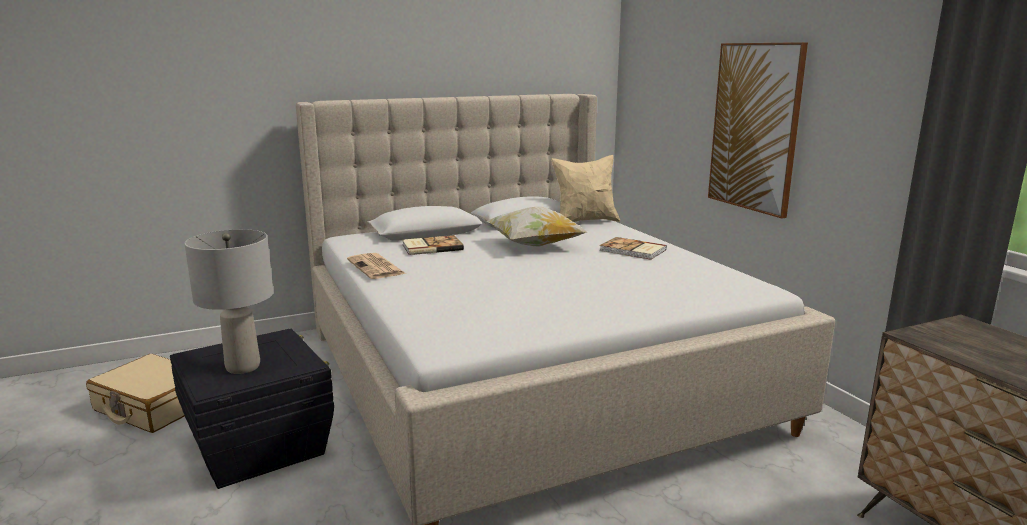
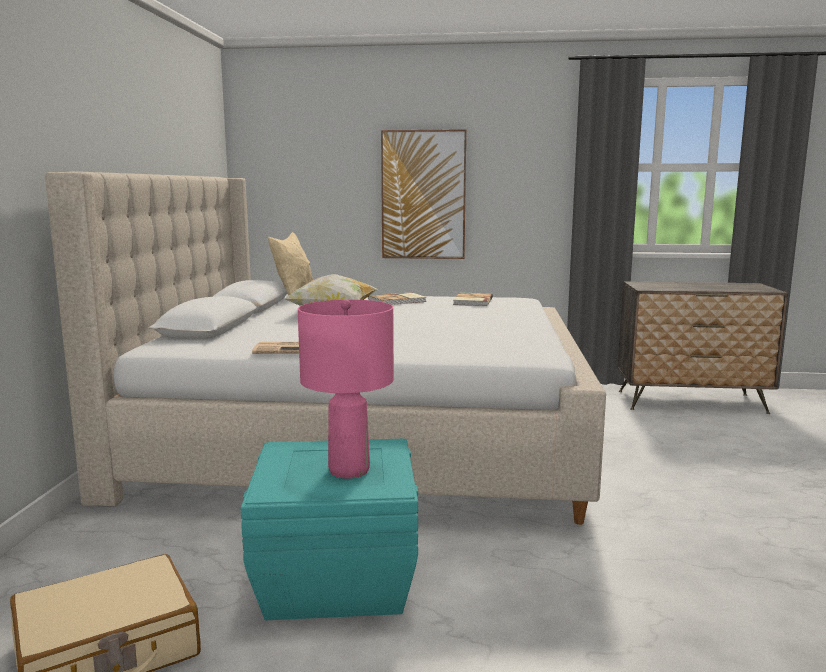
camera: 60 degrees left, 5 degrees down
black storage box [170,329,334,489] -> turquoise storage box [241,439,418,620]
grey table lamp [184,229,273,374] -> pink table lamp [298,300,394,479]
book [403,235,464,255] -> book moved to [453,293,493,306]

